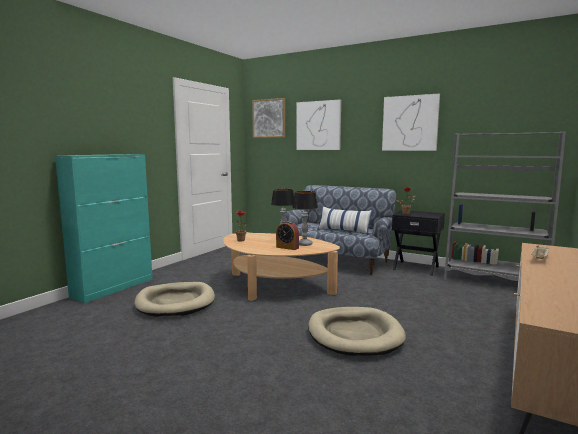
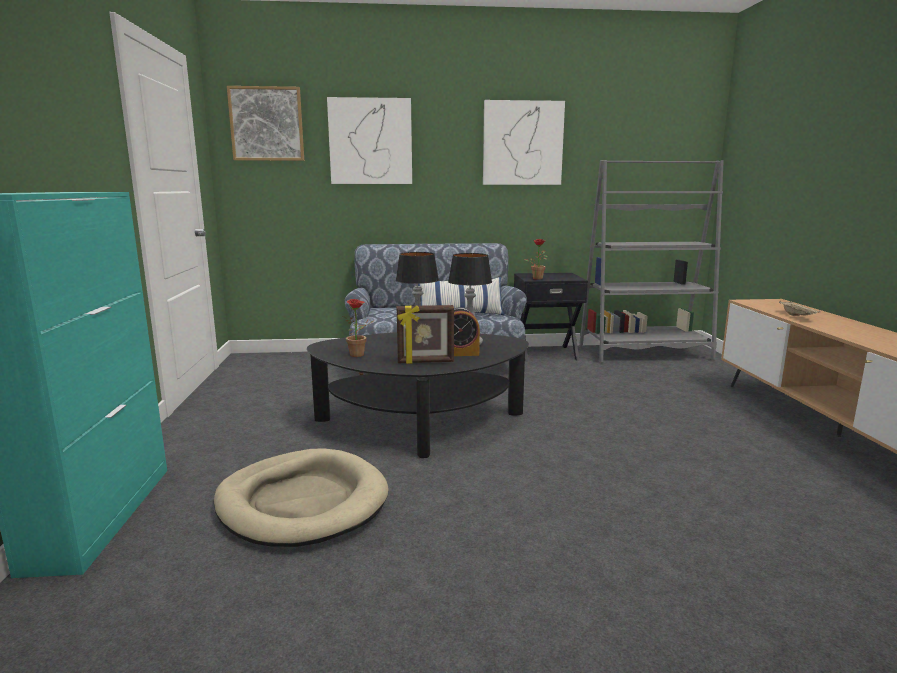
camera: 35 degrees left, 5 degrees up
beige coffee table [223,233,340,301] -> black coffee table [307,332,529,458]
beige dog bed [308,307,406,356] -> none
none -> picture frame [397,305,454,364]

